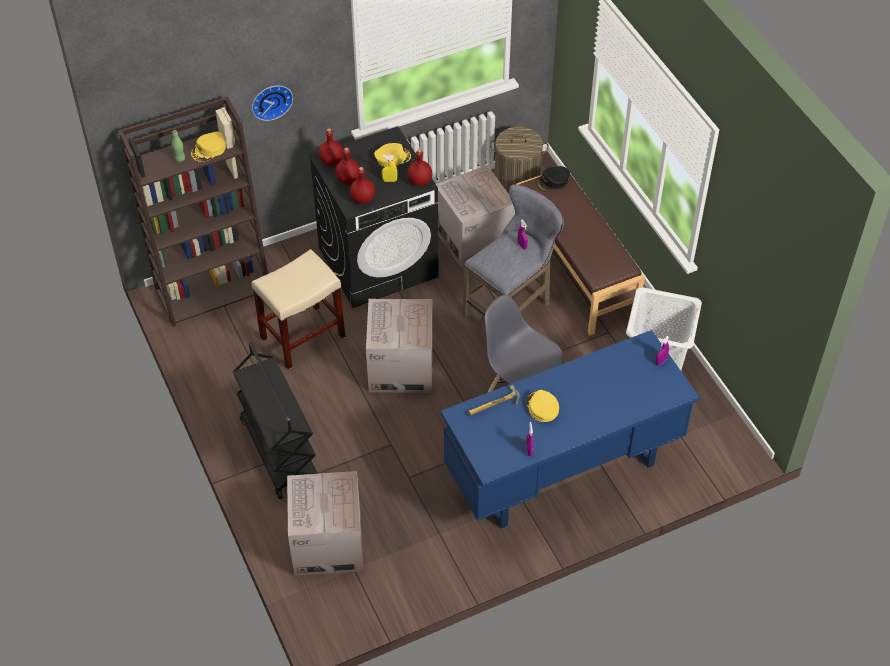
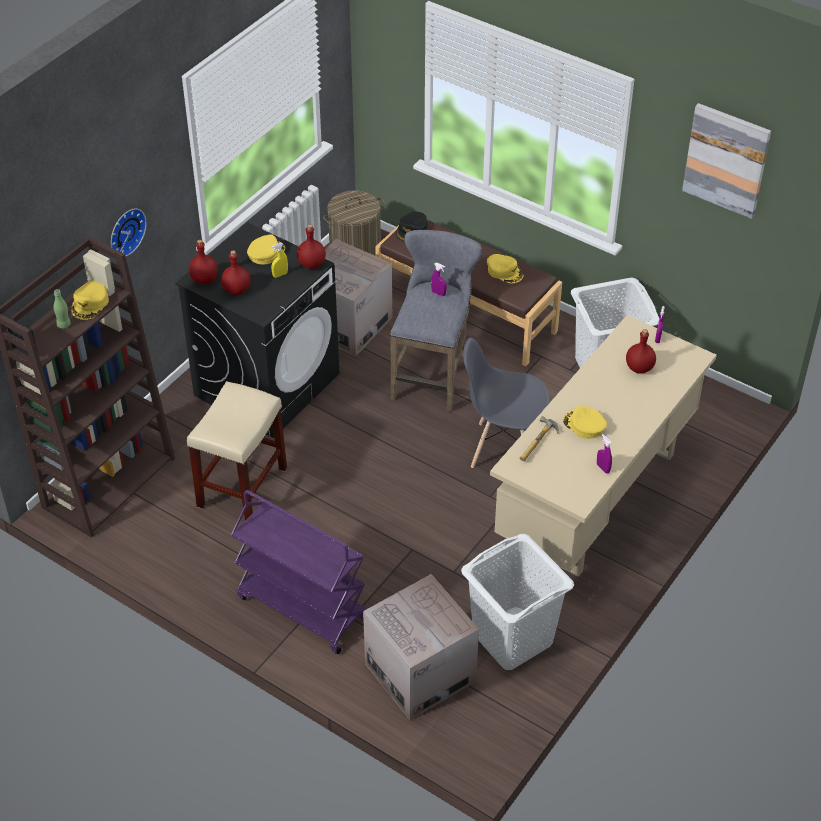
camera: 30 degrees left, 5 degrees down
black cart [233,343,318,499] -> purple cart [231,490,366,654]
red bottle [350,167,375,204] -> red bottle moved to [626,329,656,373]
cardboard box [366,299,433,393] -> none
blue desk [441,330,700,528] -> beige desk [490,315,717,577]
none -> white laundry basket [461,534,574,670]
none -> yellow cap [487,254,524,283]
none -> picture [682,103,771,219]

